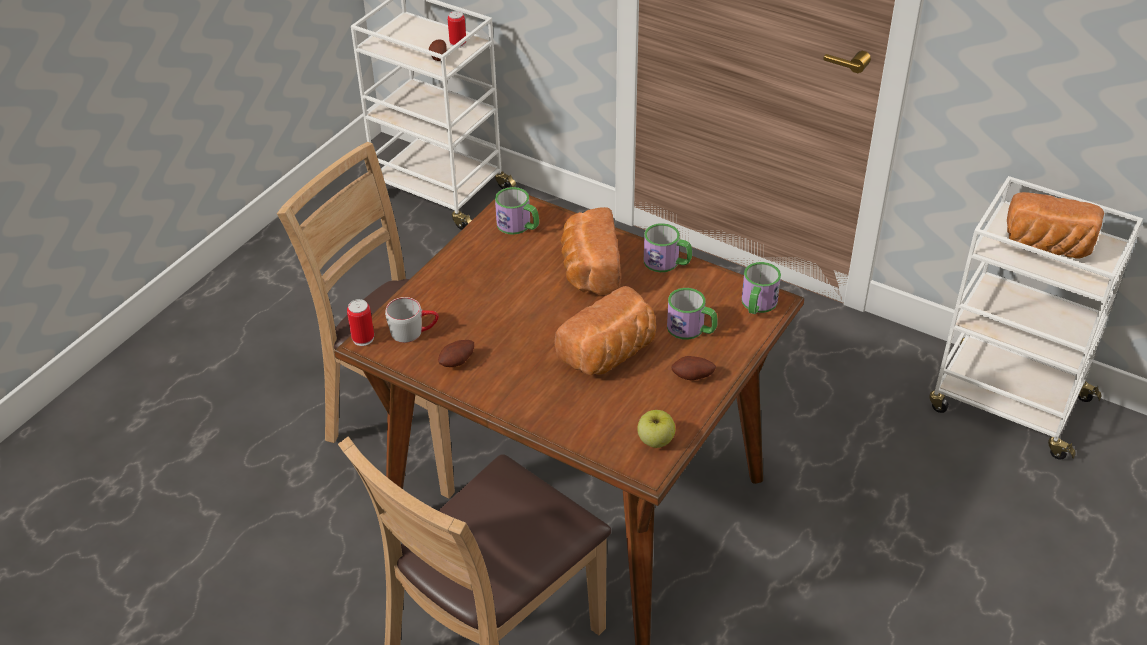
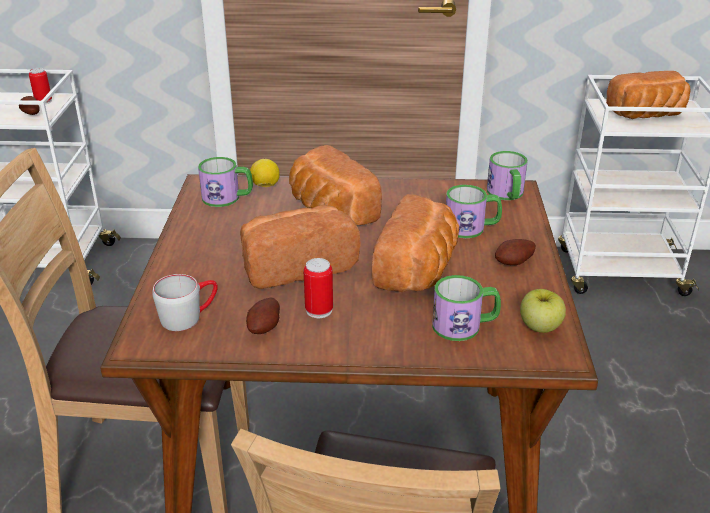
camera: 30 degrees left, 10 degrees down
can [347,299,374,346] -> can moved to [304,258,333,318]
mug [644,223,692,272] -> mug moved to [432,275,501,341]
none -> bread [240,205,361,289]
none -> lemon [250,159,279,187]

